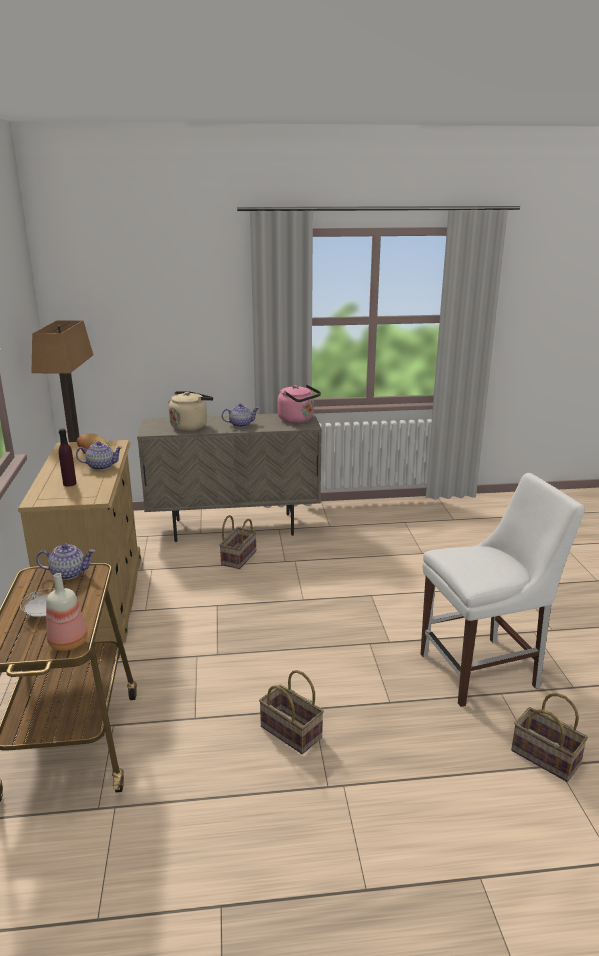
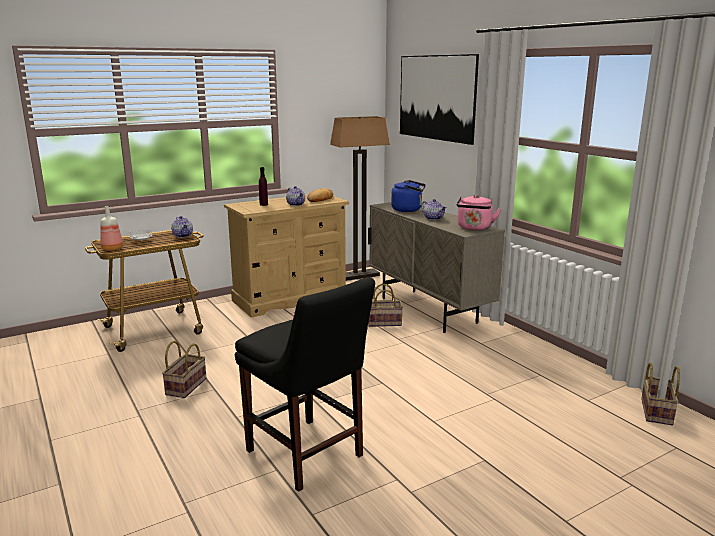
camera: 65 degrees right, 5 degrees down
beige kettle [168,391,213,431] -> blue kettle [391,180,426,212]
white chair [421,473,585,707] -> black chair [235,277,375,492]
basket [511,693,588,782] -> basket moved to [641,362,680,425]
none -> picture [400,54,479,145]

